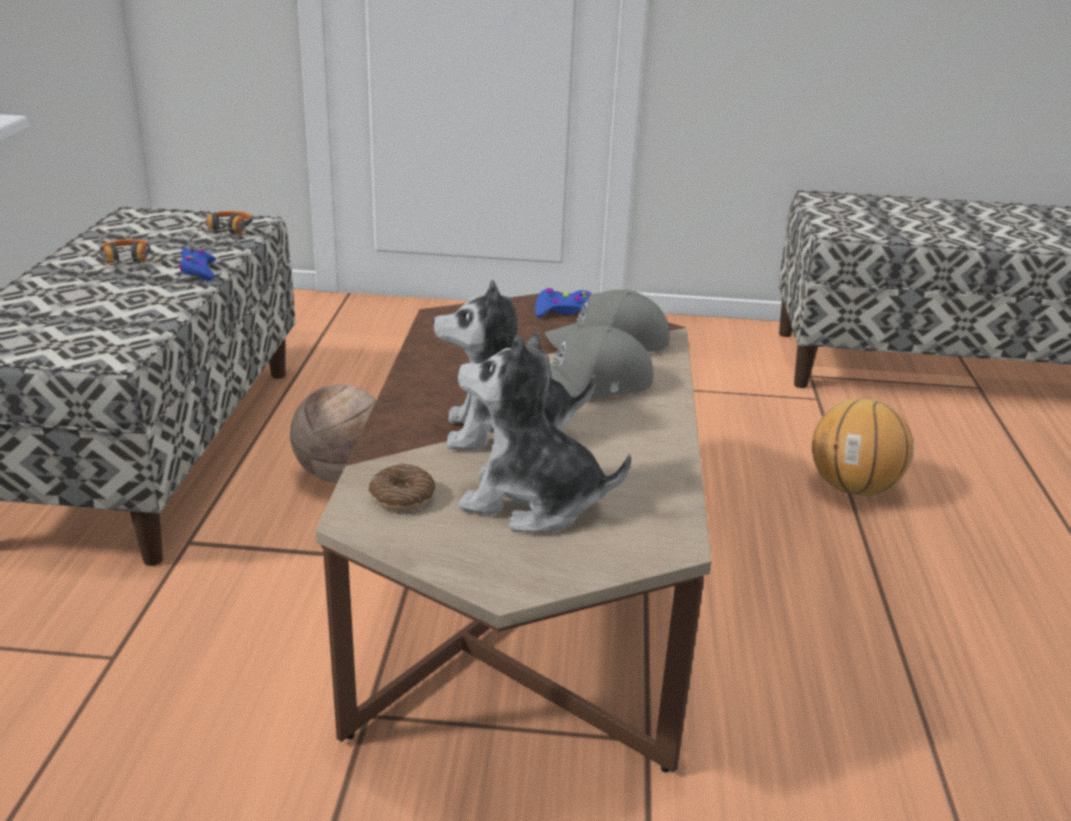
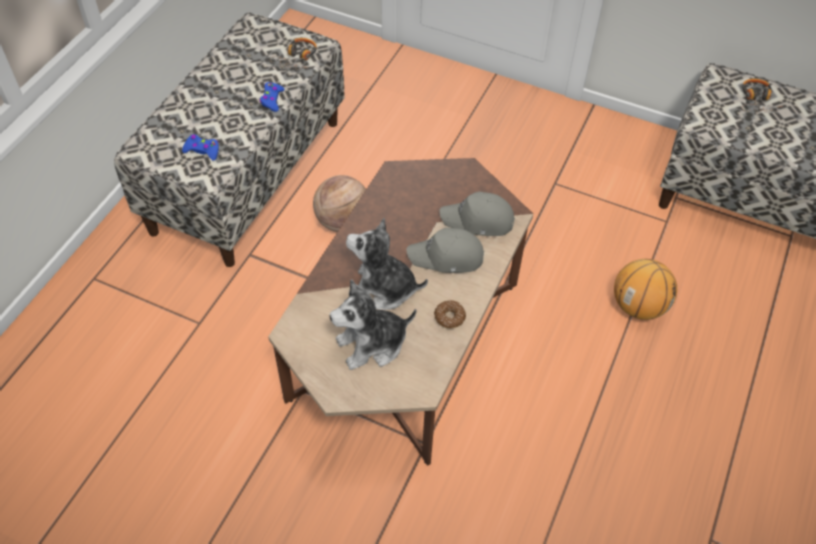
camera: 20 degrees right, 25 degrees up
headphones [86,239,163,272] -> headphones moved to [742,79,781,113]
donut [369,463,435,511] -> donut moved to [434,300,466,329]
plush toy [458,331,631,533] -> plush toy turned 60 degrees counterclockwise [330,279,417,370]
blue game controller [535,288,591,317] -> blue game controller moved to [182,134,219,161]

